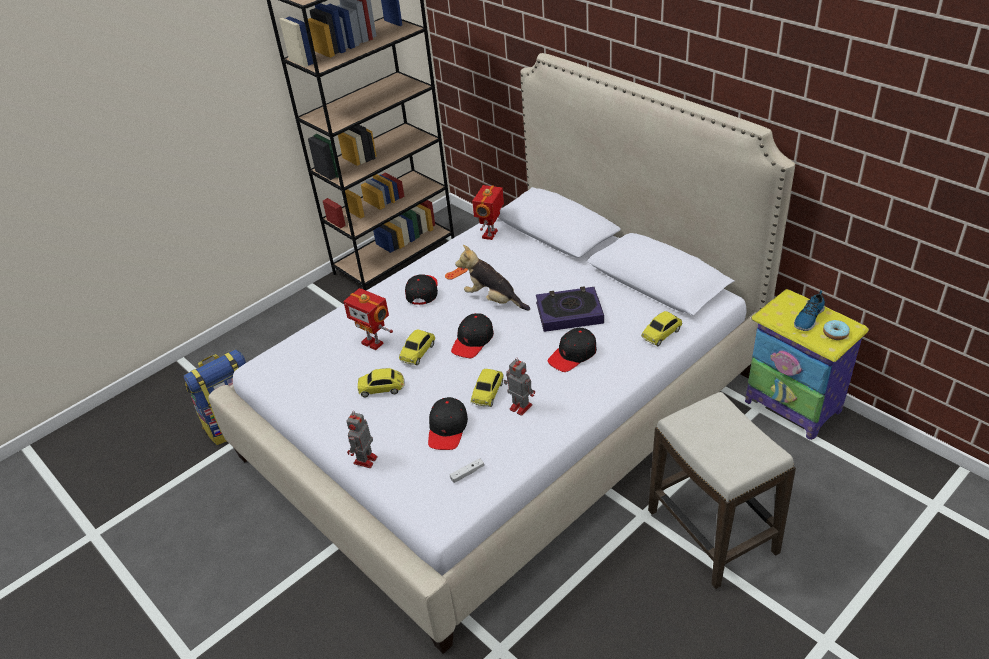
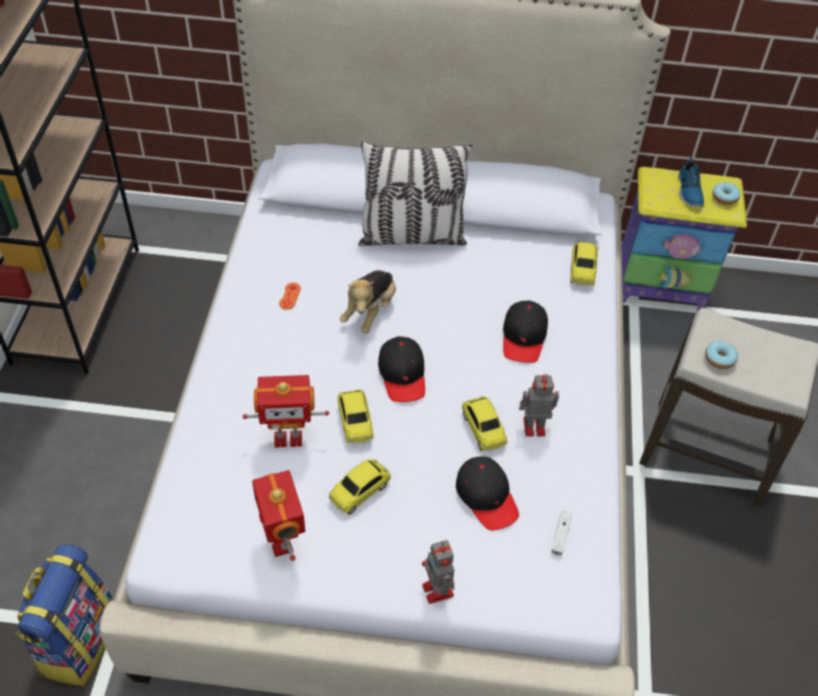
camera: 45 degrees left, 10 degrees up
black cap [405,274,438,305] -> none
plush toy [455,245,530,311] -> plush toy turned 60 degrees counterclockwise [340,270,396,333]
toy robot [472,185,504,240] -> toy robot moved to [252,470,305,561]
book [536,286,604,332] -> none
none -> pillow [358,141,472,246]
none -> donut [705,341,738,369]

